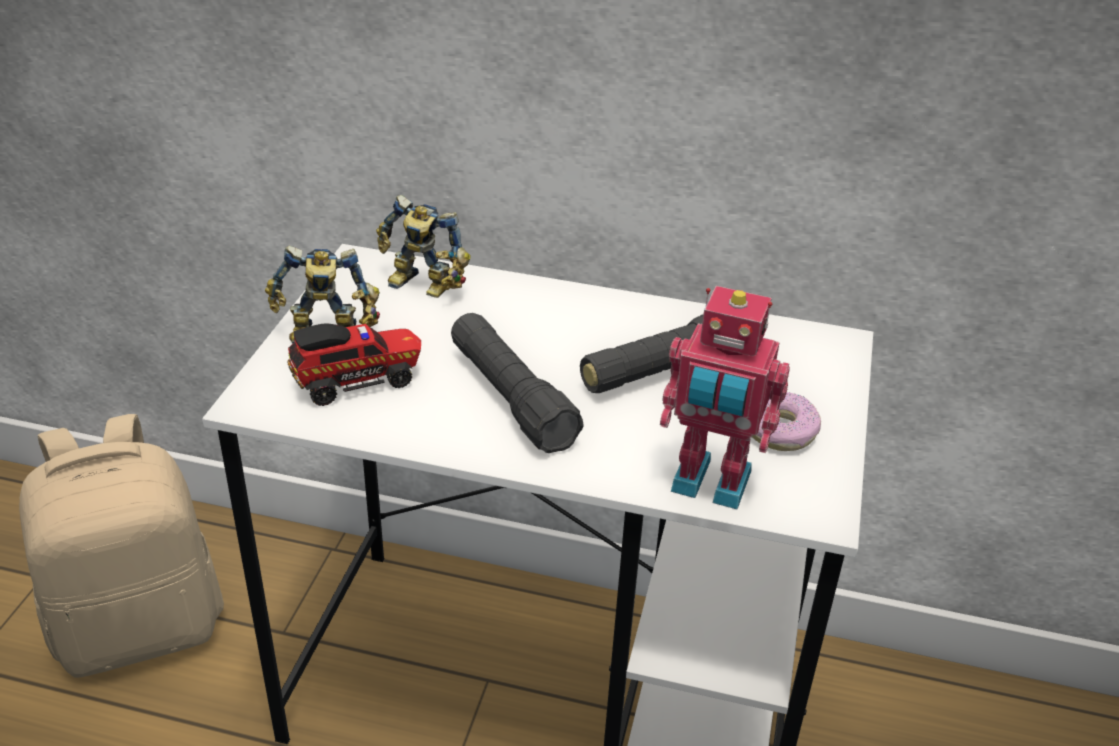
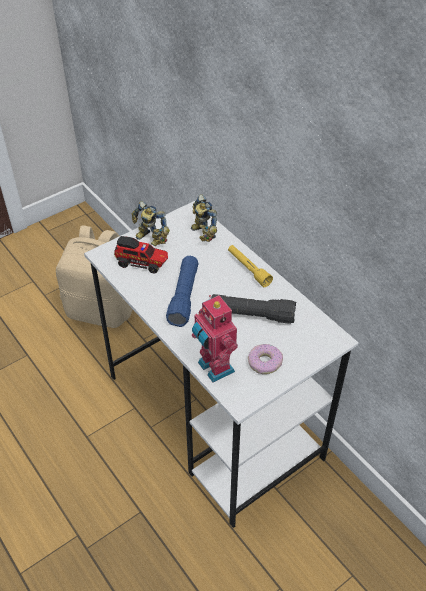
camera: 40 degrees right, 10 degrees up
black flashlight [451,313,584,453] -> blue flashlight [166,256,199,327]
none -> yellow flashlight [228,245,273,287]

